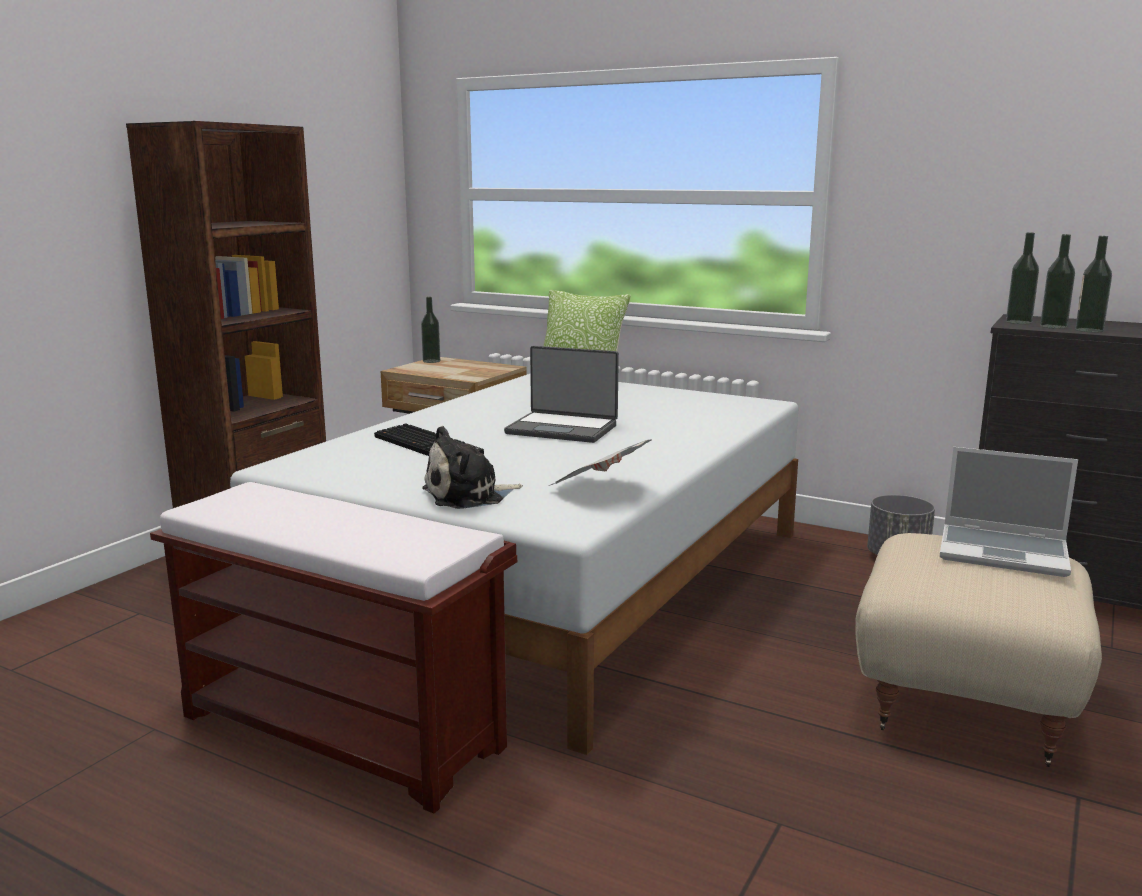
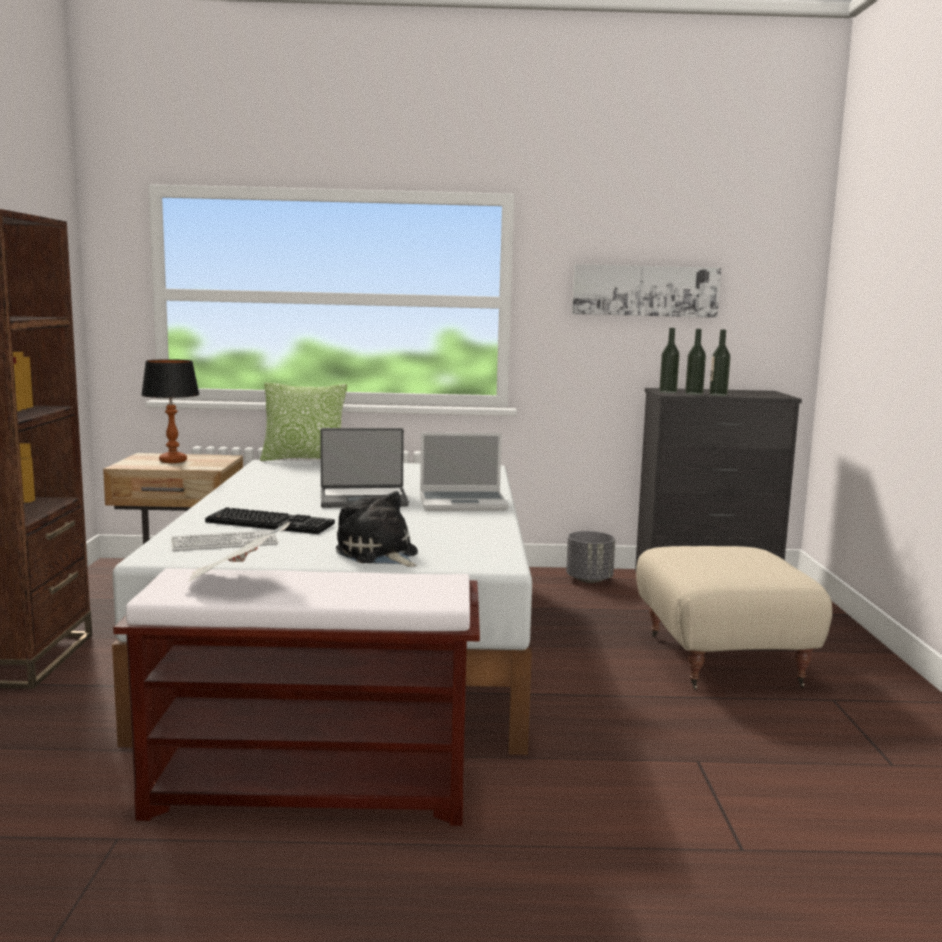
camera: 30 degrees left, 5 degrees down
bottle [421,297,440,363] -> none
plush toy [422,426,523,509] -> plush toy turned 105 degrees clockwise [336,491,418,567]
newspaper [551,439,652,485] -> newspaper moved to [187,523,290,582]
laptop [940,447,1078,577] -> laptop moved to [420,433,509,511]
none -> table lamp [141,359,200,463]
none -> keyboard [171,530,278,551]
none -> picture [572,264,721,318]

